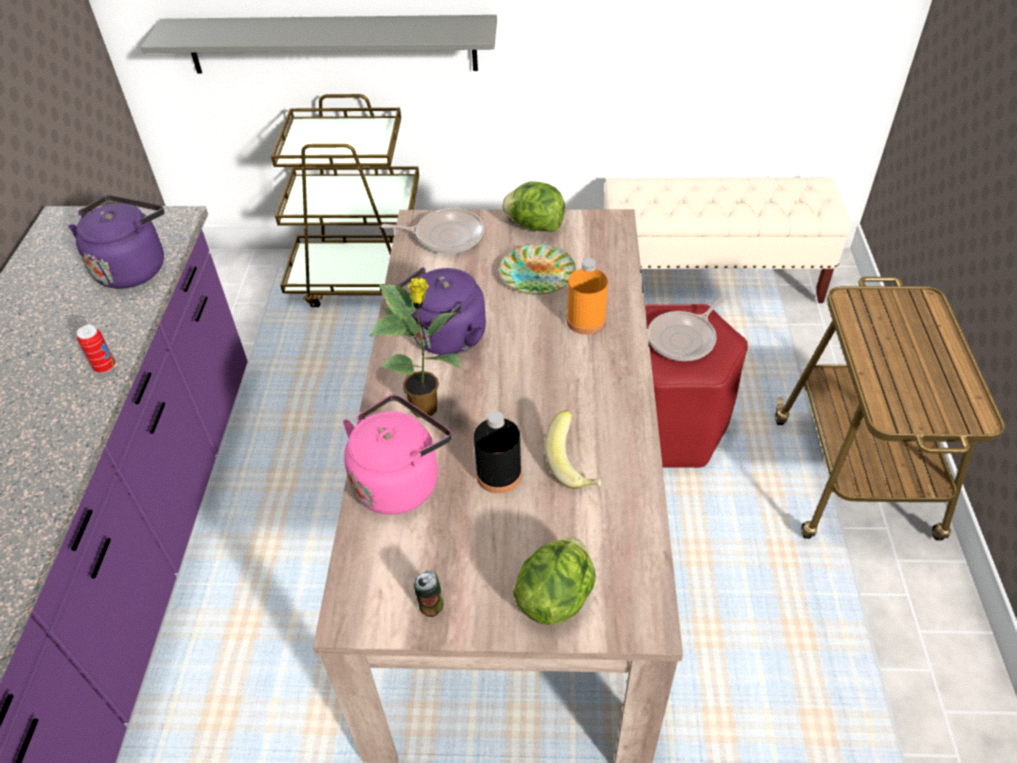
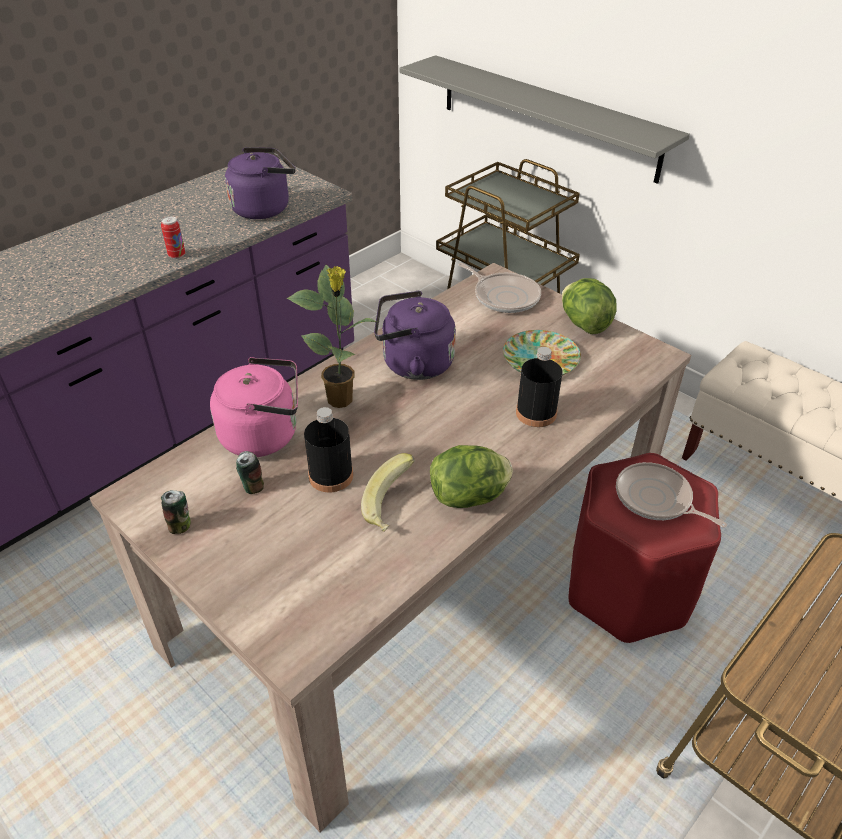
camera: 40 degrees right, 5 degrees down
lettuce [513,537,595,625] -> lettuce moved to [430,445,513,508]
orange bottle [566,258,608,335] -> black bottle [516,347,563,427]
frying pan [648,298,724,361] -> frying pan turned 45 degrees clockwise [616,462,727,528]
none -> can [236,451,264,494]

